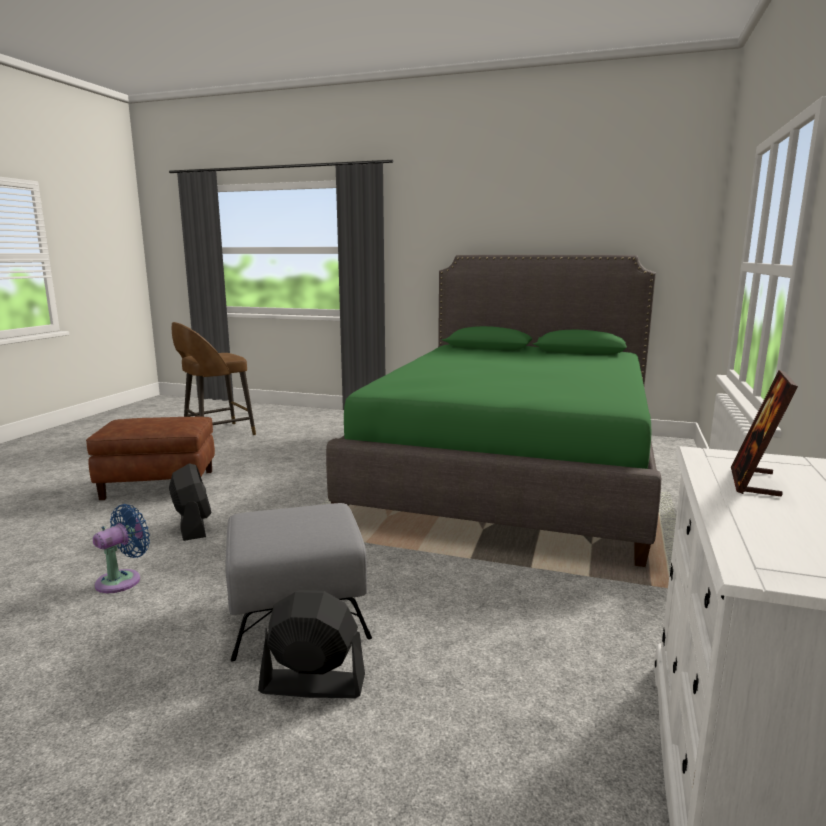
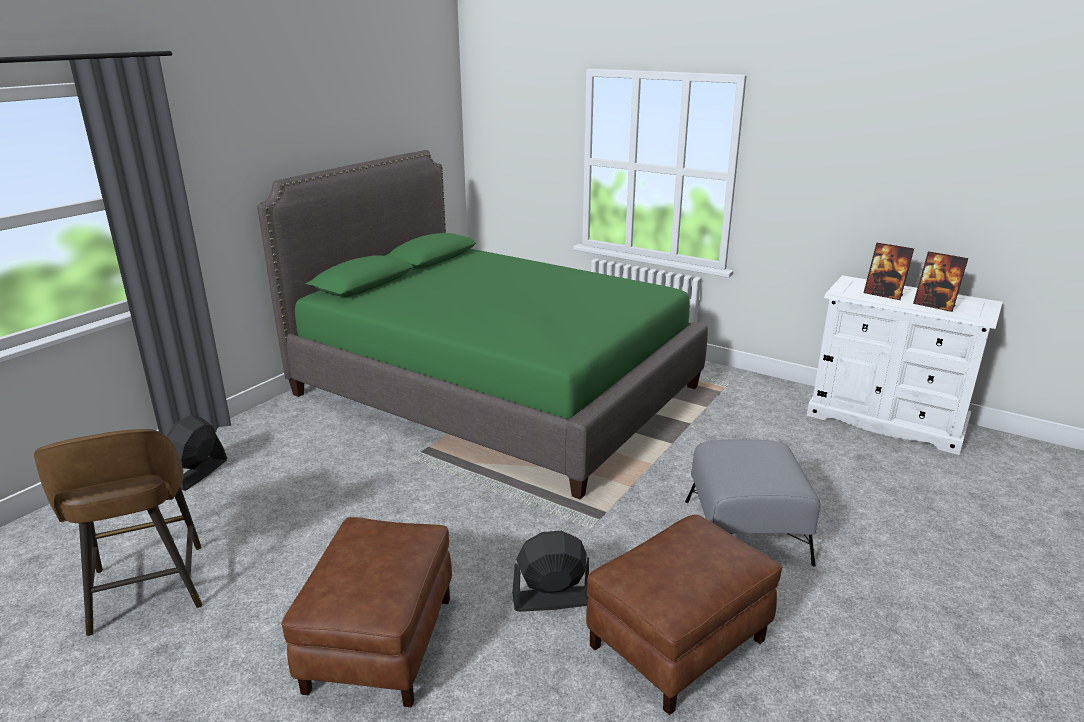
camera: 75 degrees left, 10 degrees up
blue fan [93,504,150,593] -> brown ottoman [586,514,783,715]
black fan [258,590,365,698] -> black fan moved to [166,415,227,491]
none -> picture frame [913,251,968,312]

